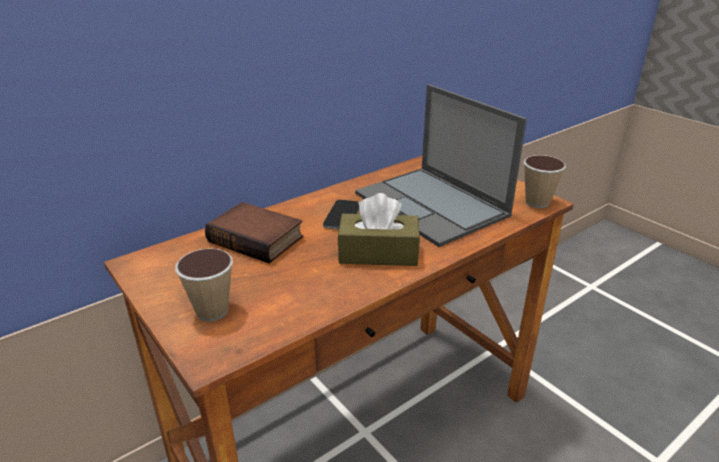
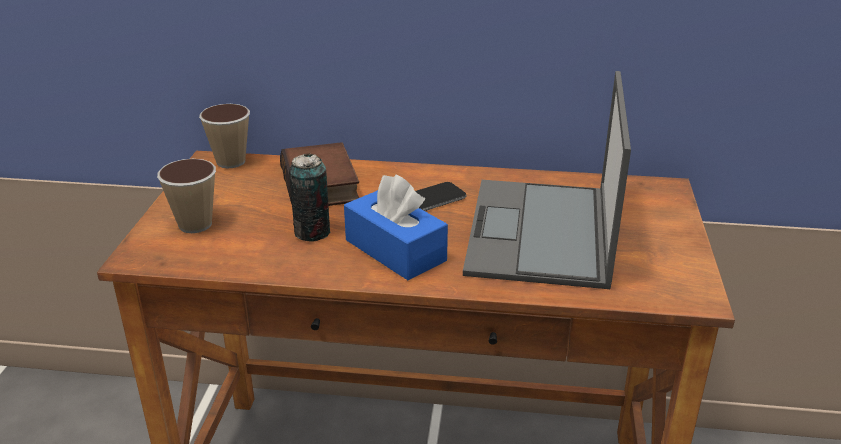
camera: 45 degrees right, 0 degrees up
brown tissue box [338,193,420,266] -> blue tissue box [344,174,448,280]
cup [524,155,566,208] -> cup moved to [199,104,250,168]
none -> can [289,153,330,242]

